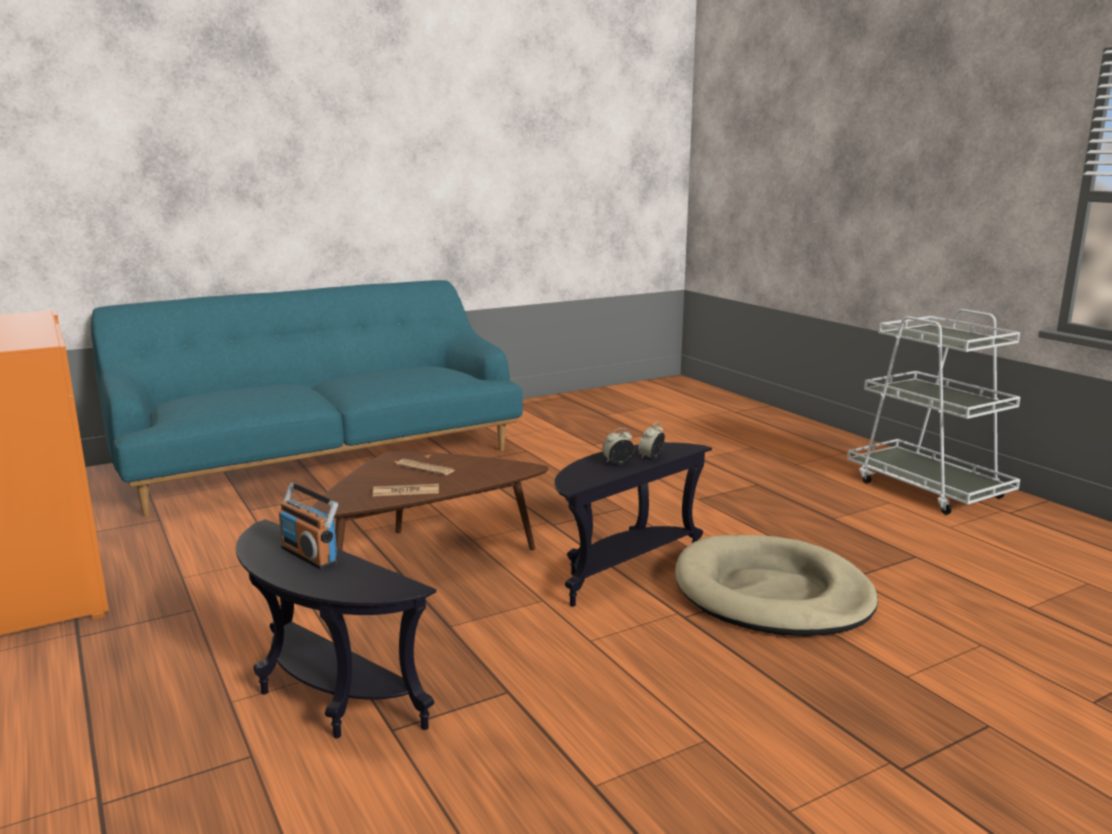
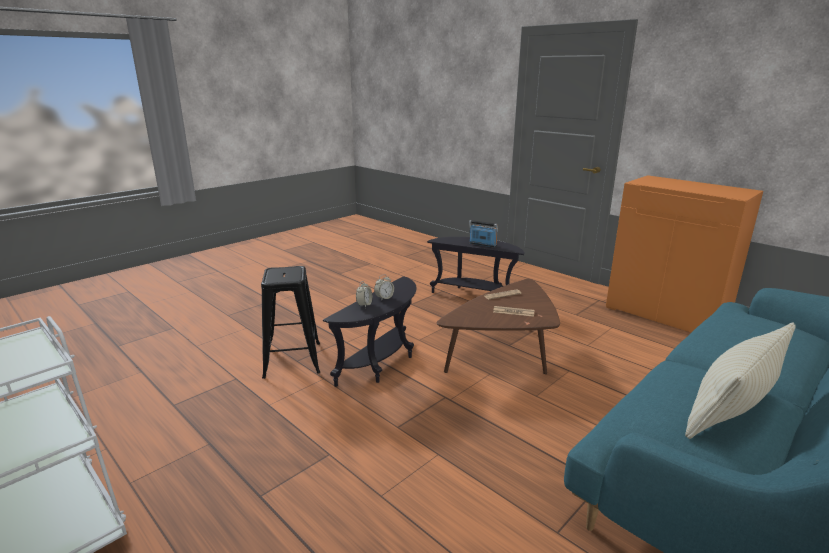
camera: 165 degrees right, 5 degrees up
beige dog bed [675,535,878,637] -> black stool [261,266,320,379]
none -> beige pillow [685,323,796,439]

